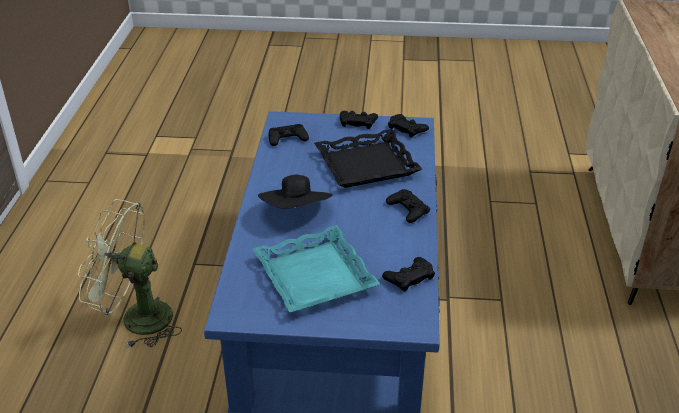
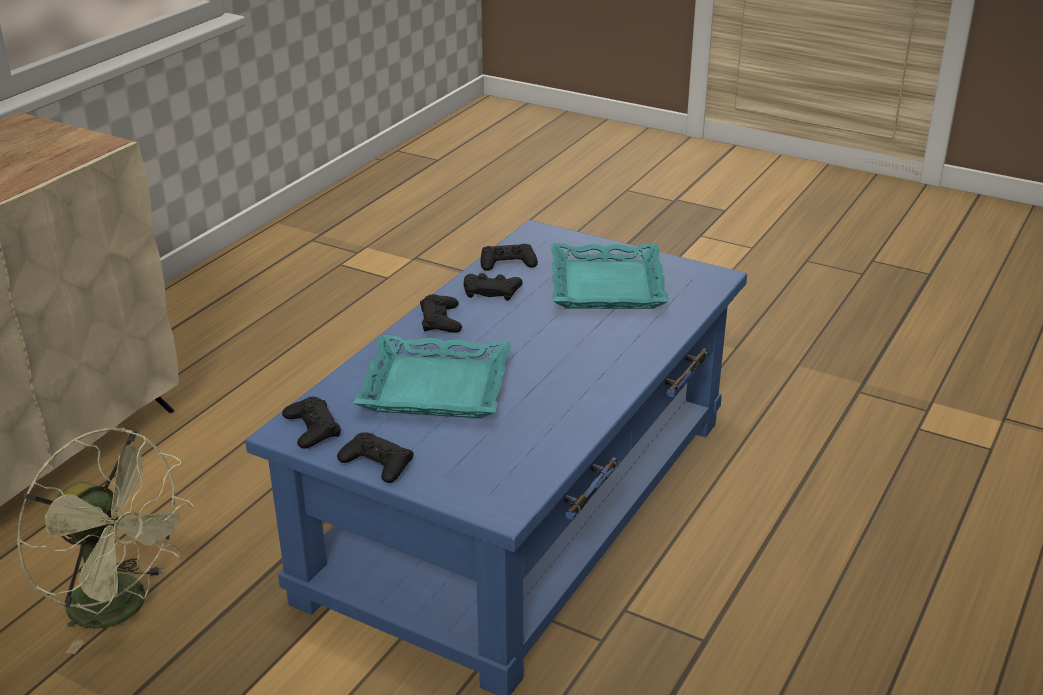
camera: 155 degrees left, 5 degrees down
green fan [78,199,182,348] -> green fan moved to [16,428,194,654]
black hat [258,175,332,209] -> none
black game controller [269,124,309,146] -> black game controller moved to [464,273,523,300]
black tray [314,129,422,188] -> turquoise tray [353,335,512,418]

